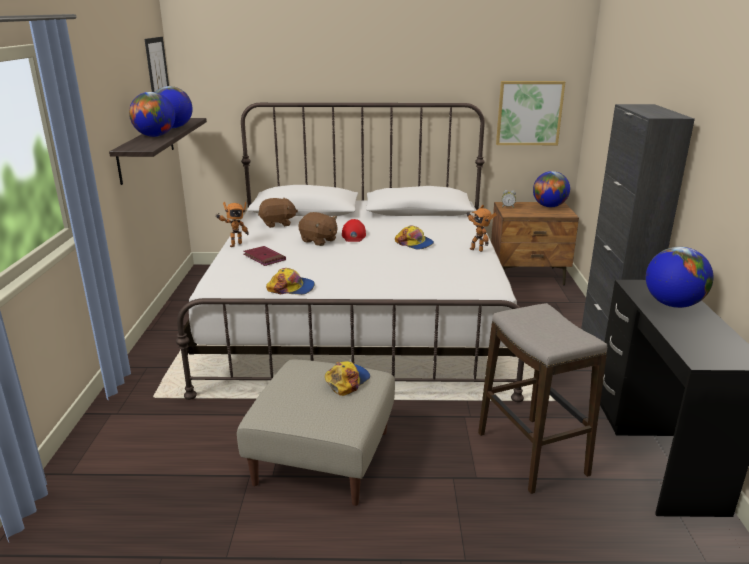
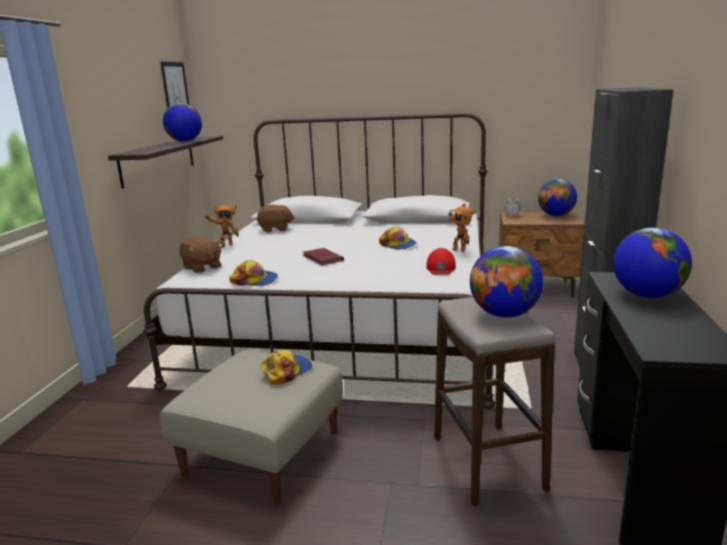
camera: 10 degrees right, 5 degrees down
globe [129,92,175,137] -> globe moved to [470,246,543,318]
red book [243,246,286,266] -> red book moved to [303,248,344,265]
brown plush toy [298,212,337,246] -> brown plush toy moved to [180,236,222,273]
red cap [342,219,366,242] -> red cap moved to [426,248,456,275]
picture [496,81,565,145] -> none

